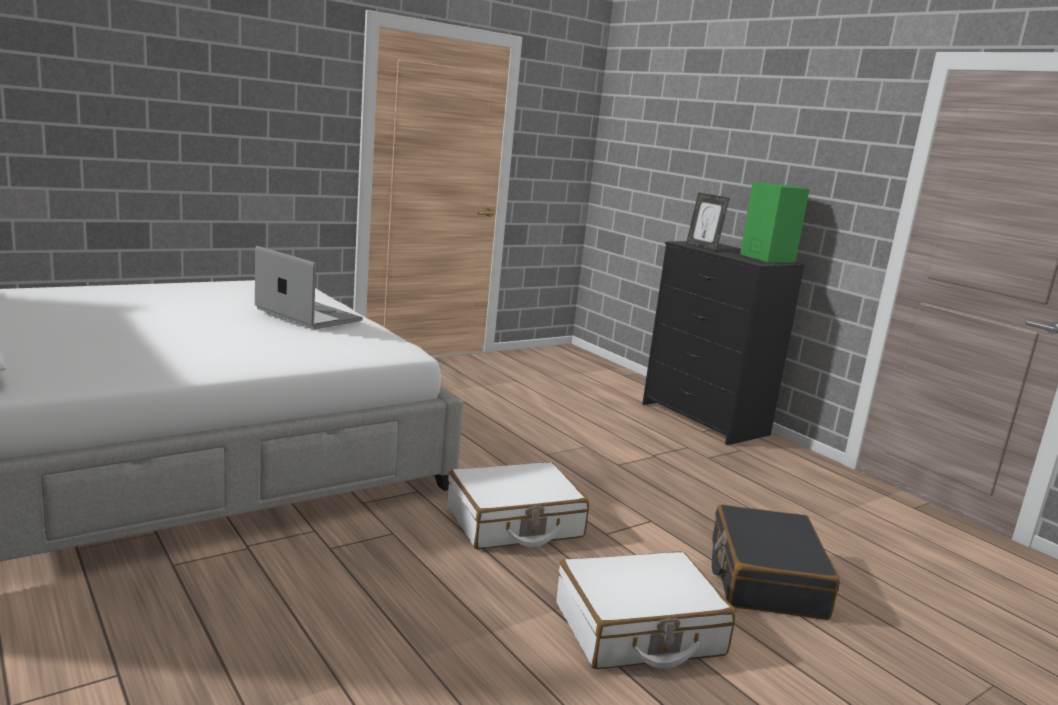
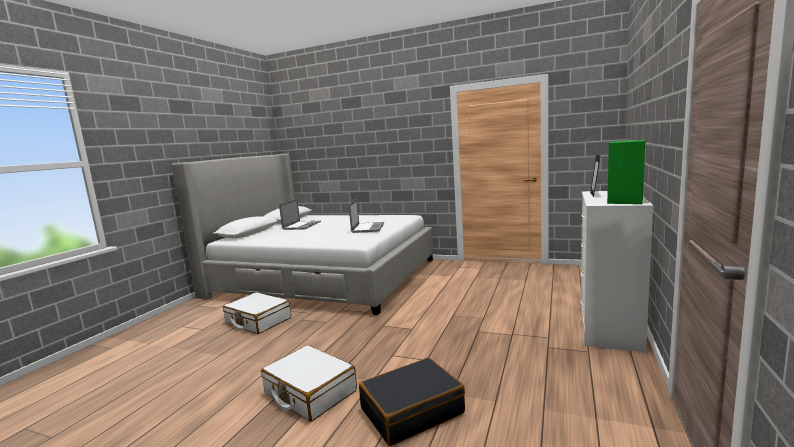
camera: 60 degrees right, 5 degrees down
white suitcase [447,462,589,549] -> white suitcase moved to [223,292,291,334]
black dresser [642,241,806,445] -> white dresser [580,191,654,353]
none -> laptop [279,199,321,230]

